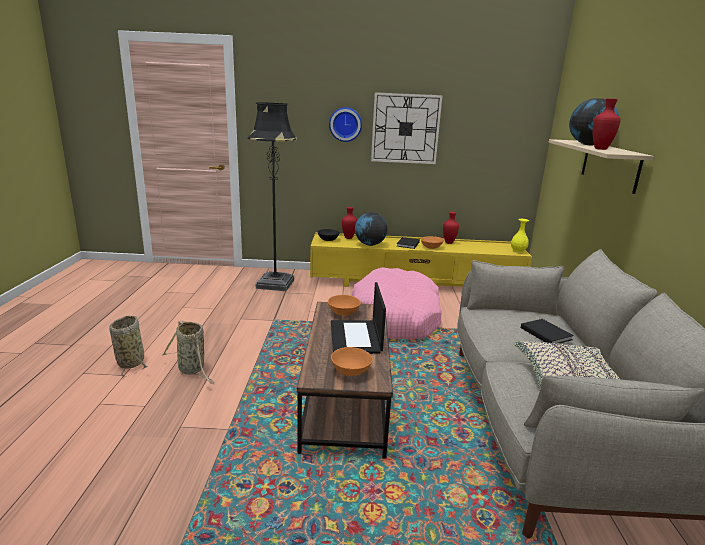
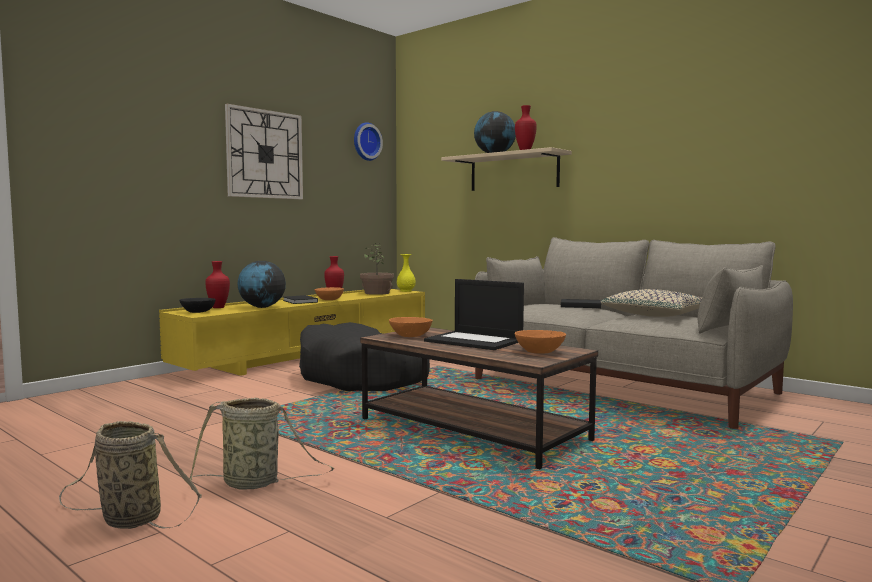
camera: 50 degrees left, 15 degrees down
black floor lamp [248,102,297,291] -> none
wall clock [329,107,362,142] -> wall clock moved to [354,122,383,161]
pink dog bed [351,267,442,339] -> black dog bed [299,322,430,391]
none -> potted plant [360,243,394,295]

